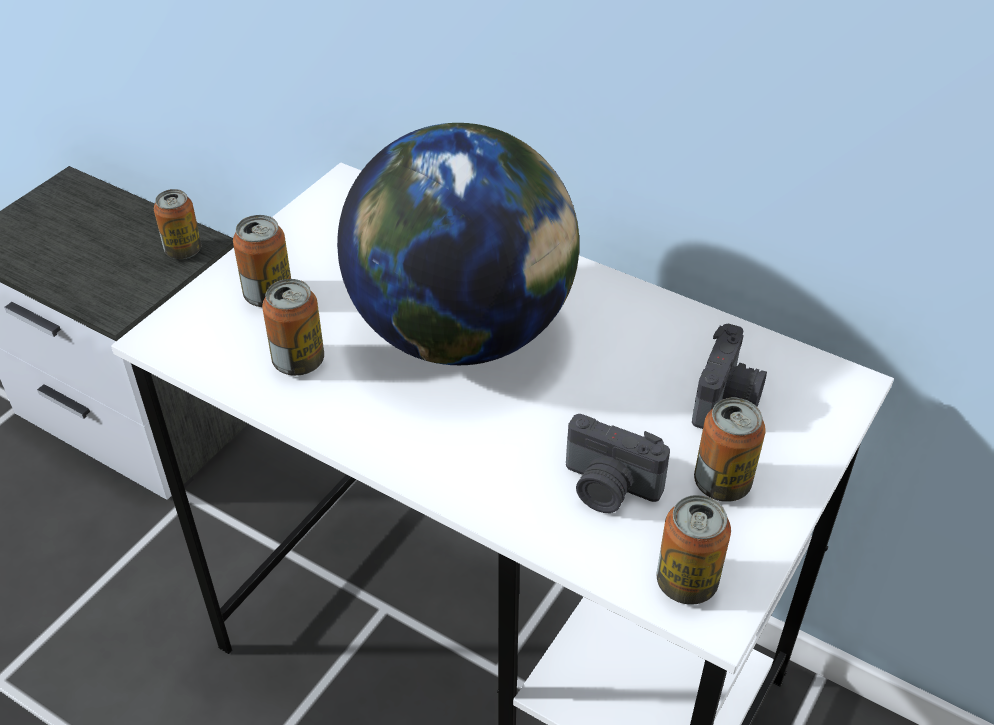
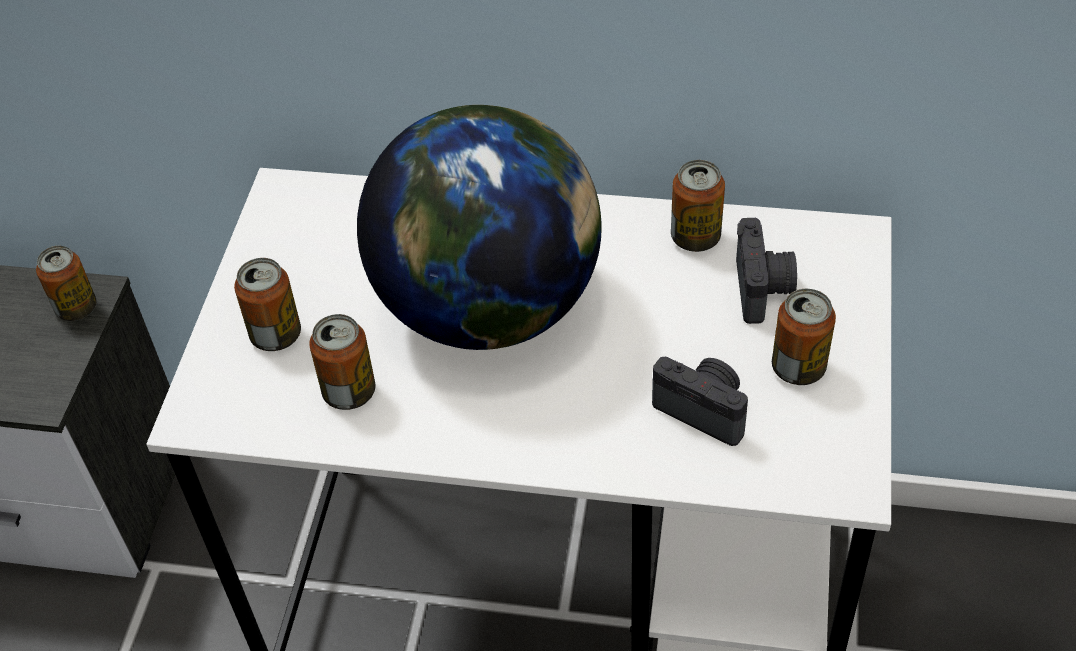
camera: 20 degrees left, 5 degrees up
camera [566,414,670,513] -> camera turned 150 degrees counterclockwise [652,357,748,446]
can [656,495,731,605] -> can moved to [671,160,725,252]

